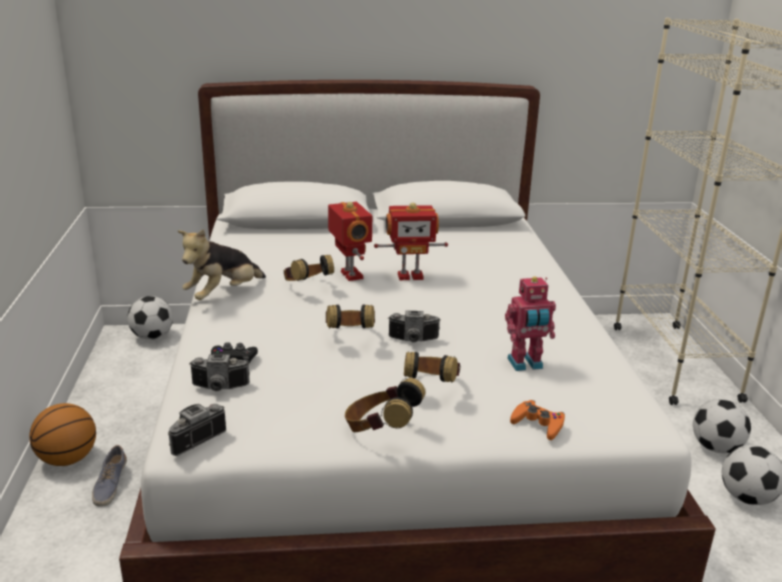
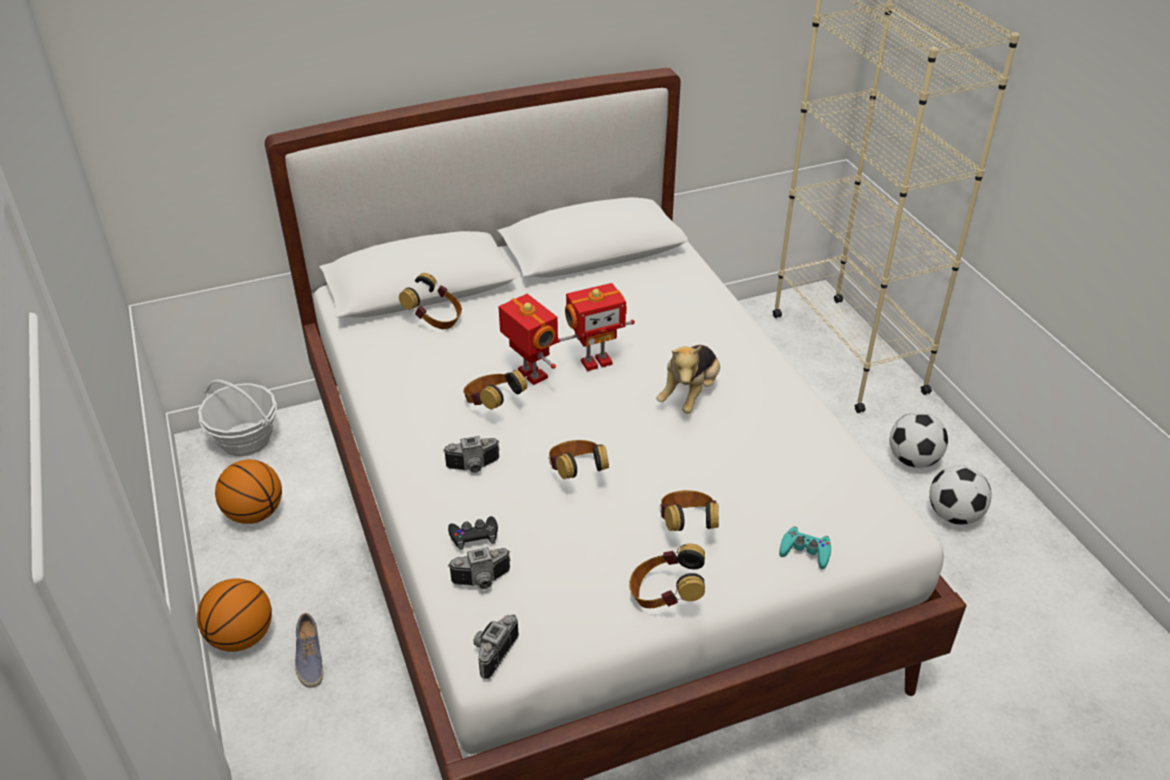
camera: 15 degrees left, 15 degrees up
football [127,296,173,340] -> basket [198,380,277,456]
plush toy [178,229,266,300] -> plush toy moved to [657,345,720,414]
camera [389,310,441,342] -> camera moved to [443,436,499,473]
toy robot [505,277,556,371] -> none
orange game controller [510,400,565,440] -> turquoise game controller [779,527,831,569]
none -> basketball [215,459,282,524]
none -> headphones [399,273,462,329]

